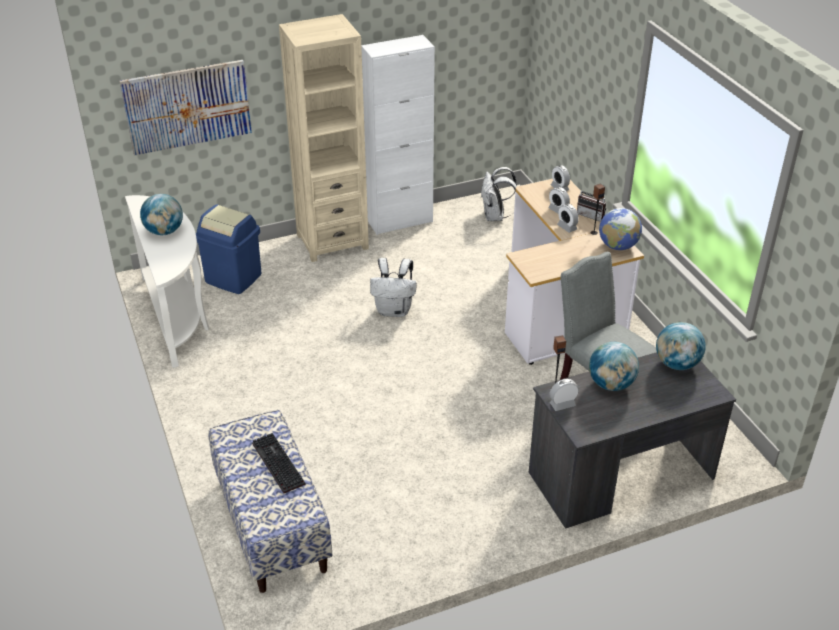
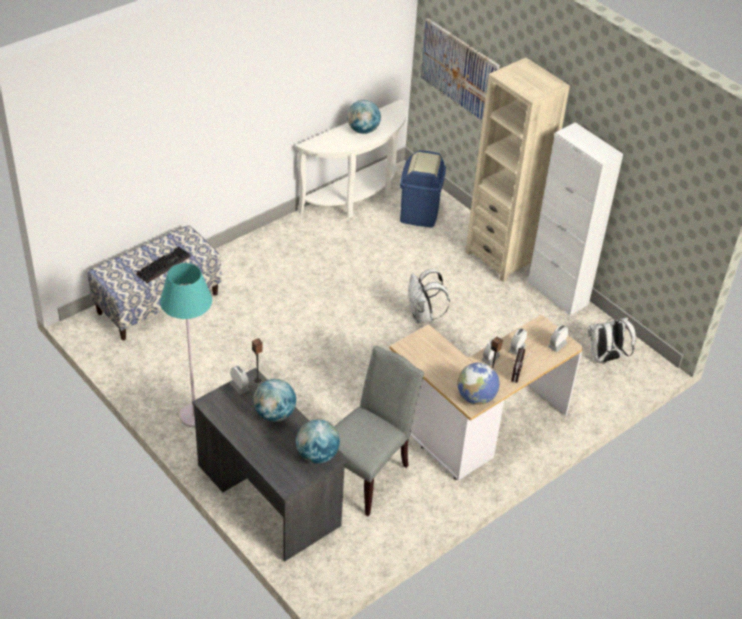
camera: 70 degrees right, 5 degrees up
none -> turquoise floor lamp [160,263,212,427]

